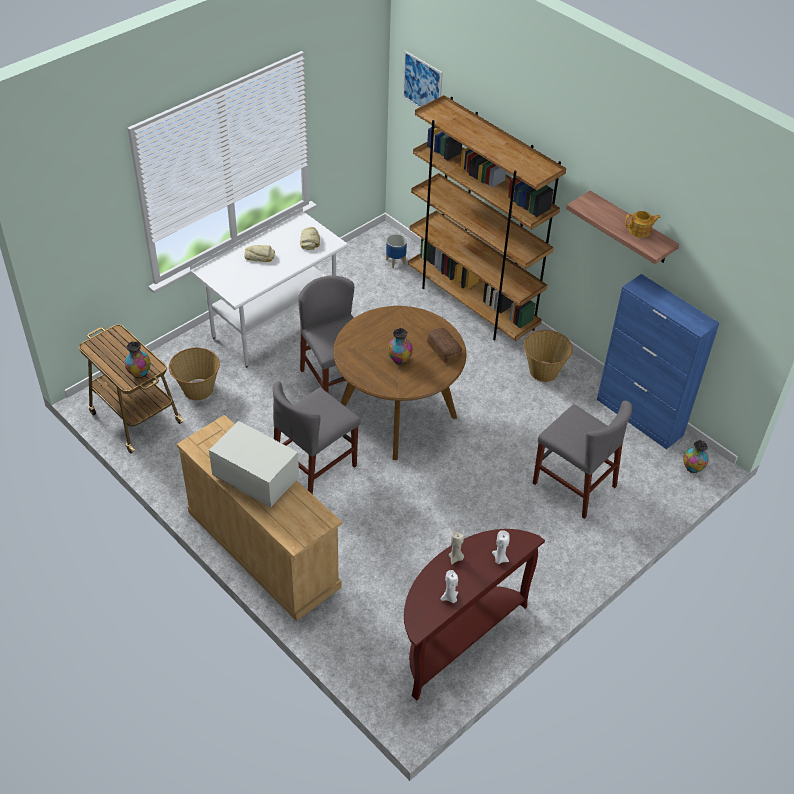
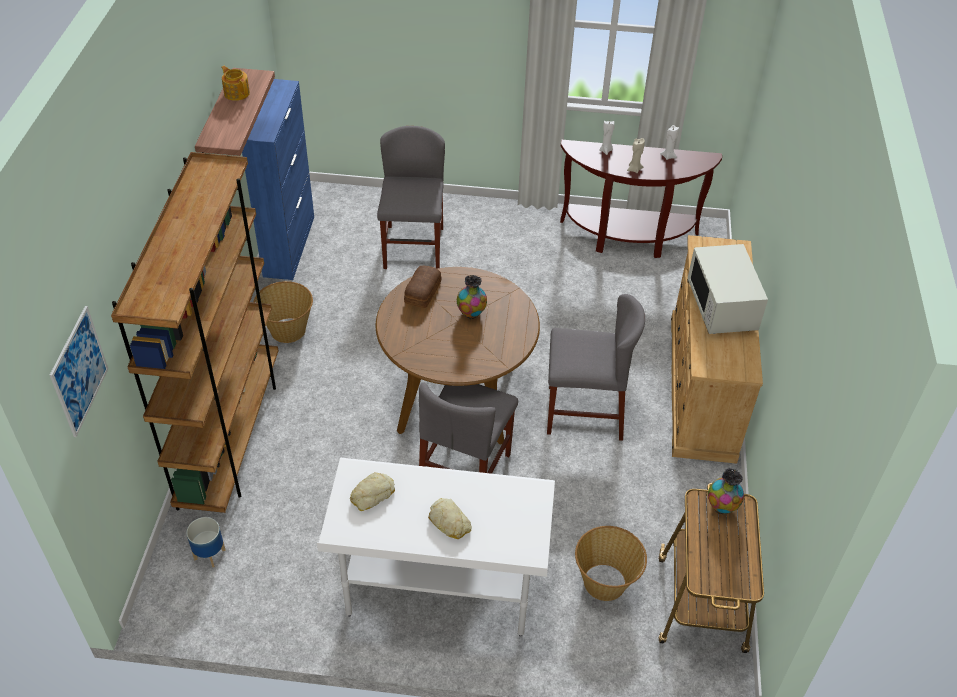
camera: 130 degrees left, 0 degrees up
vase [683,440,708,473] -> none

